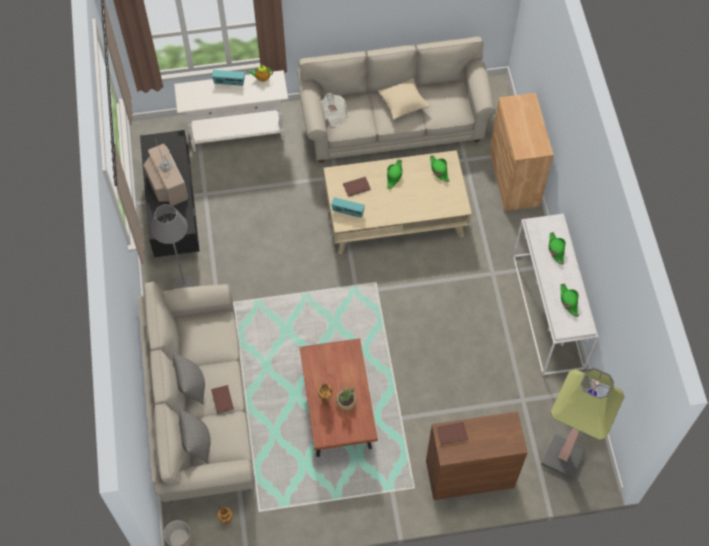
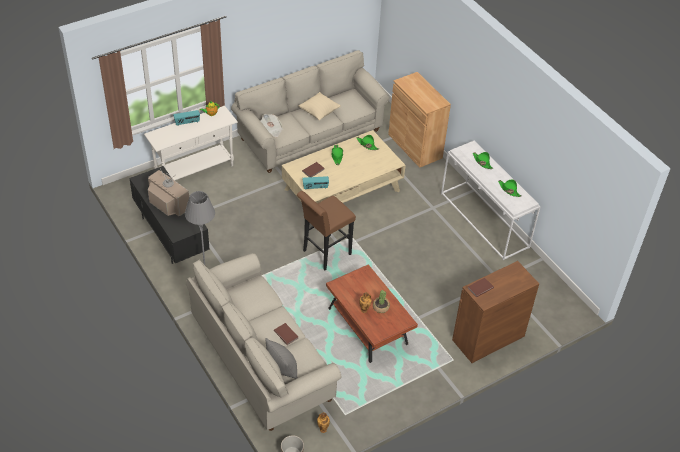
camera: 25 degrees left, 15 degrees down
grey pillow [173,352,205,405] -> none
floor lamp [541,368,625,480] -> none
none -> brown stool [297,191,356,270]

